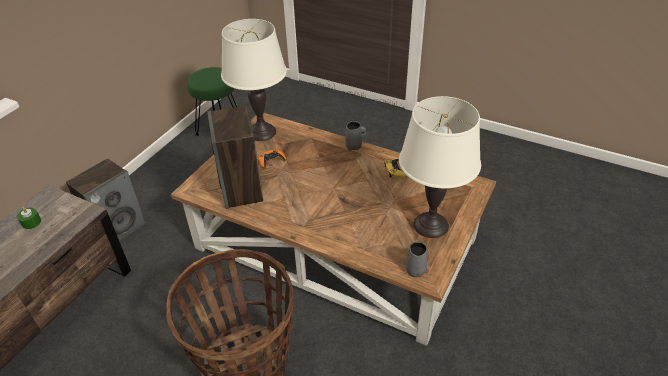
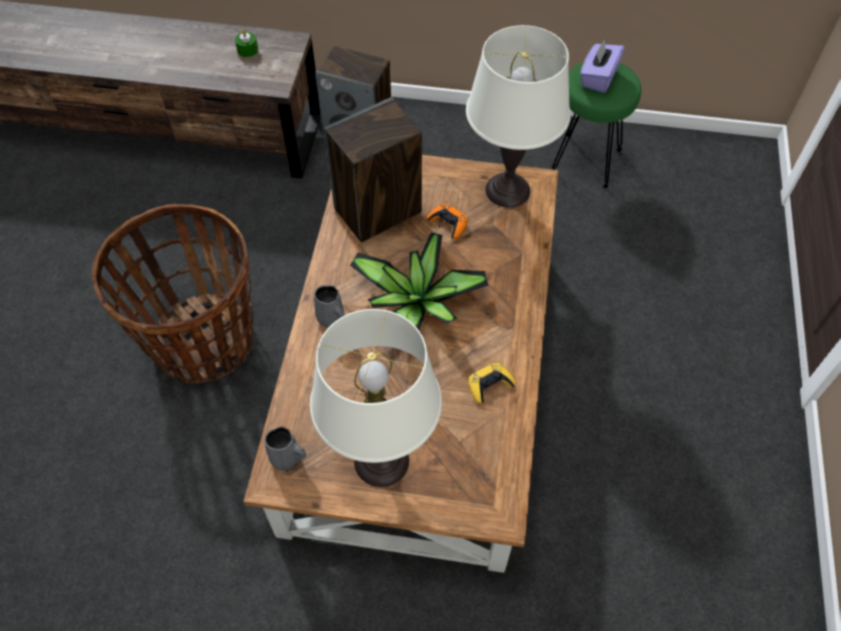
camera: 70 degrees right, 15 degrees up
grey mug [345,121,366,150] -> grey mug moved to [314,285,345,328]
none -> potted plant [350,232,489,330]
none -> purple tissue box [580,39,625,93]

